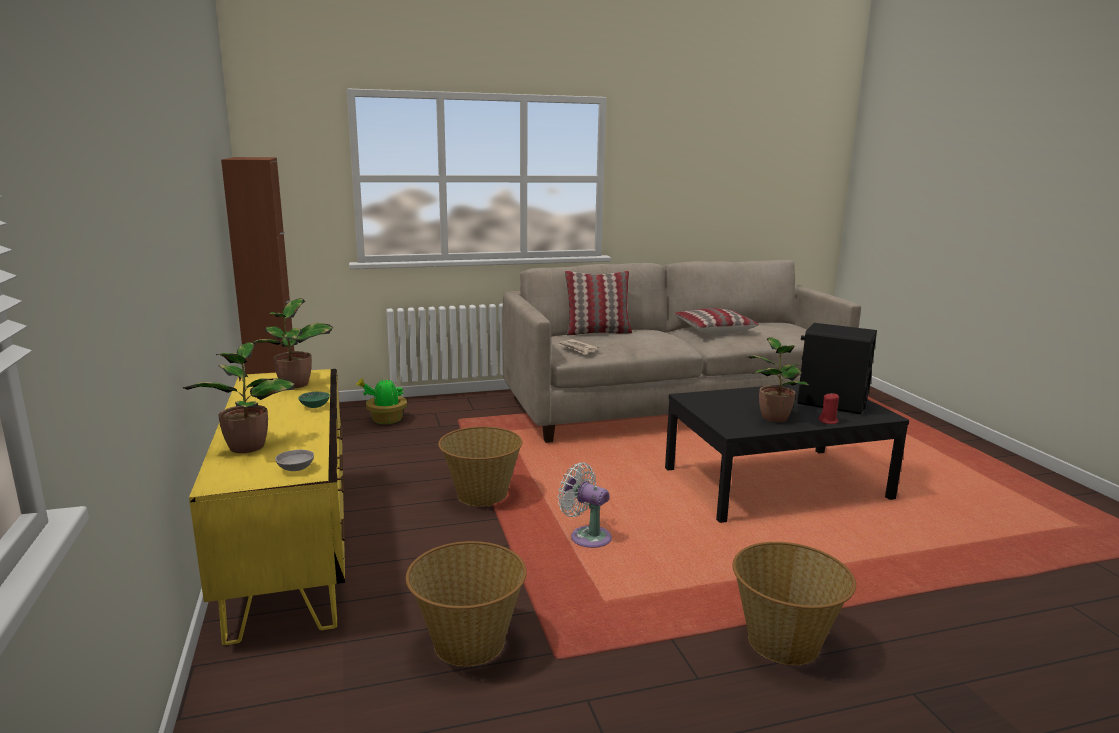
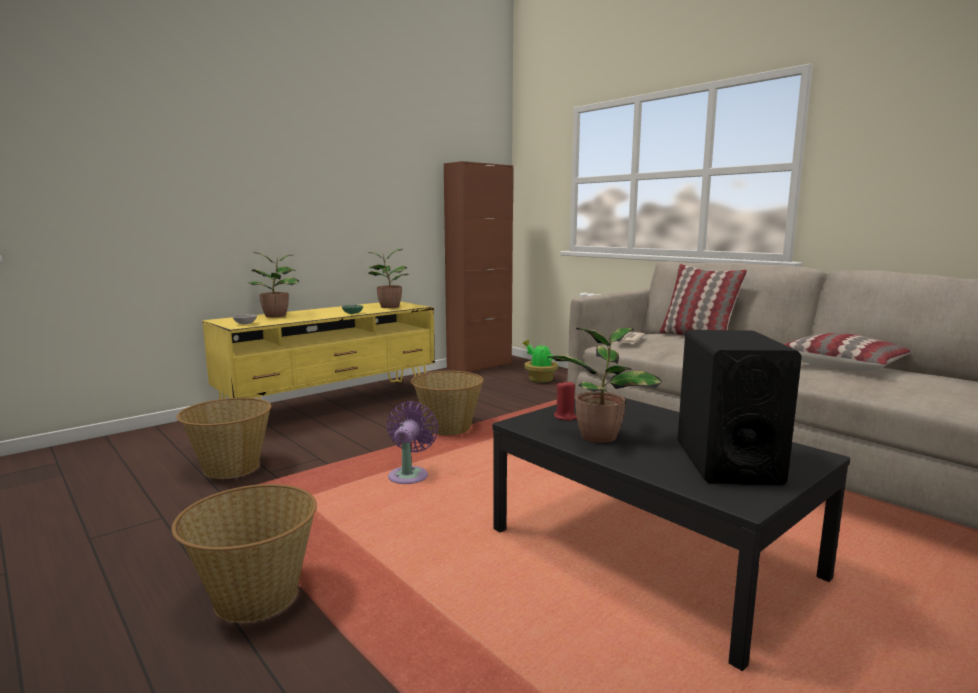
camera: 65 degrees right, 5 degrees down
white fan [558,463,612,548] -> purple fan [387,401,438,484]
red candle [819,393,839,424] -> red candle moved to [554,380,577,421]

